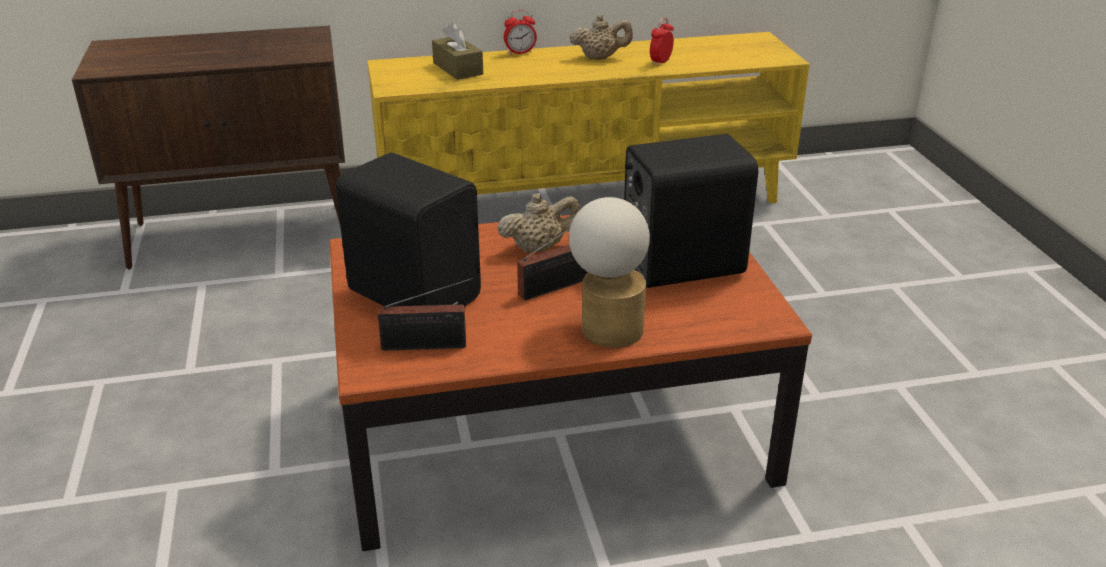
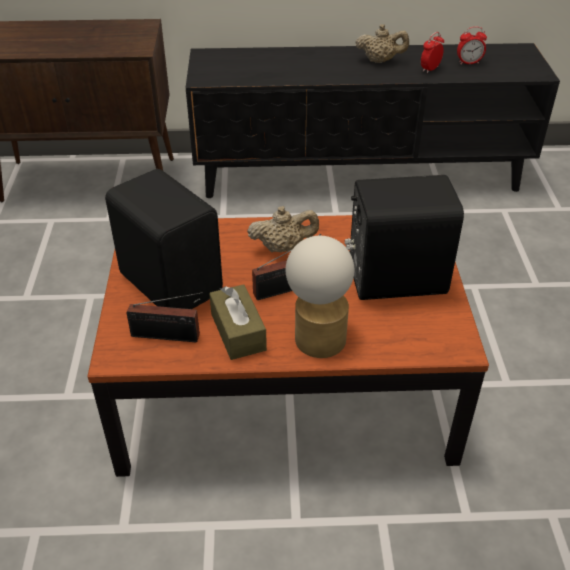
camera: 10 degrees right, 10 degrees up
yellow tv stand [367,32,810,204] -> black tv stand [185,43,560,198]
brown tissue box [432,22,483,80] -> brown tissue box moved to [209,284,267,360]
alarm clock [504,10,537,55] -> alarm clock moved to [457,27,487,65]

